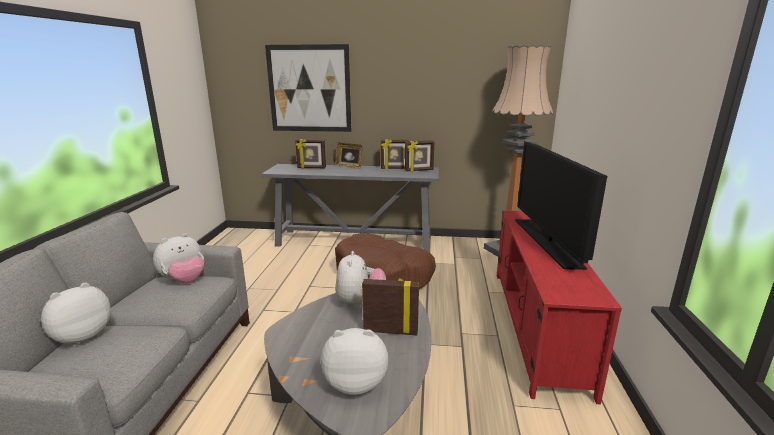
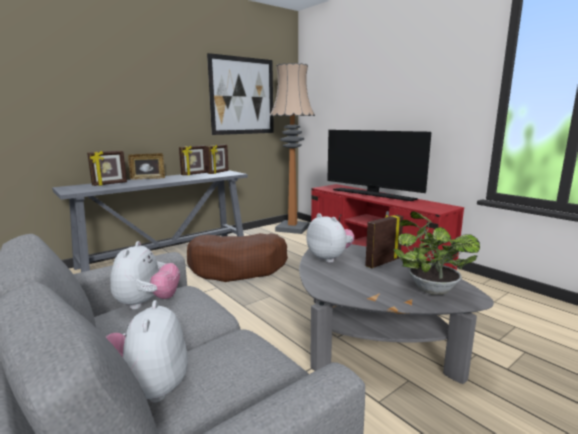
camera: 45 degrees left, 5 degrees down
picture [265,44,351,132] -> picture moved to [207,53,274,135]
plush toy [321,328,389,395] -> potted plant [393,211,480,295]

